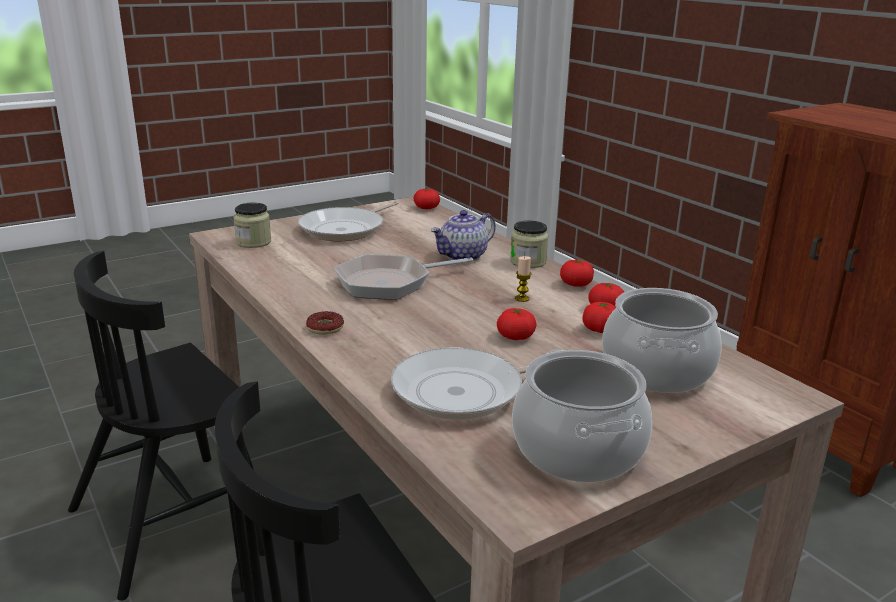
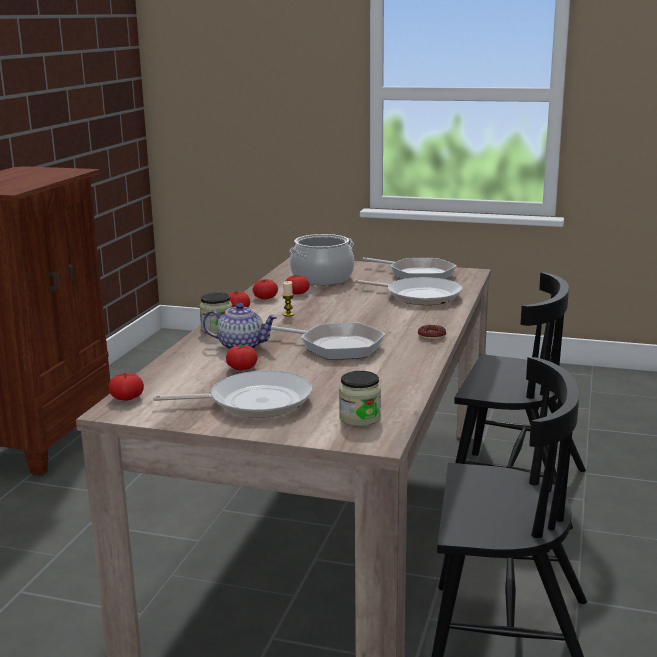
camera: 130 degrees left, 5 degrees down
tomato [497,308,536,340] -> tomato moved to [226,345,258,370]
cooking pot [512,350,652,482] -> frying pan [362,257,457,279]

